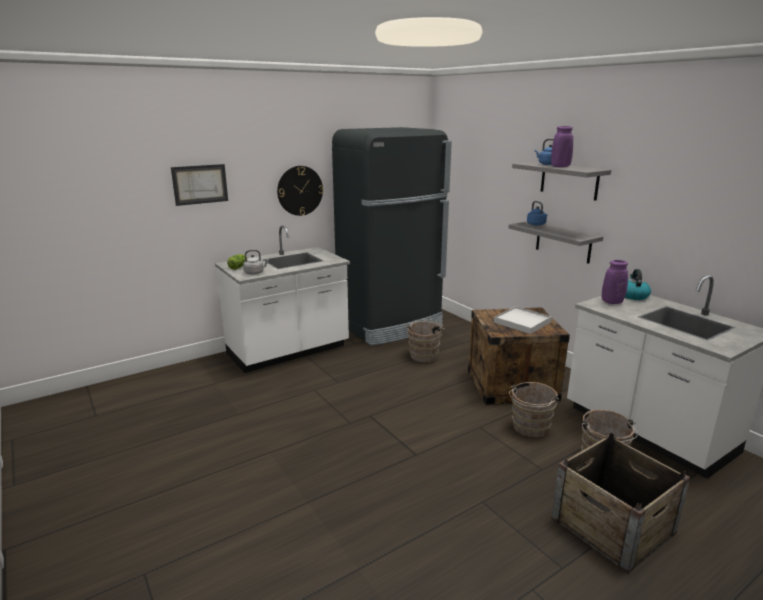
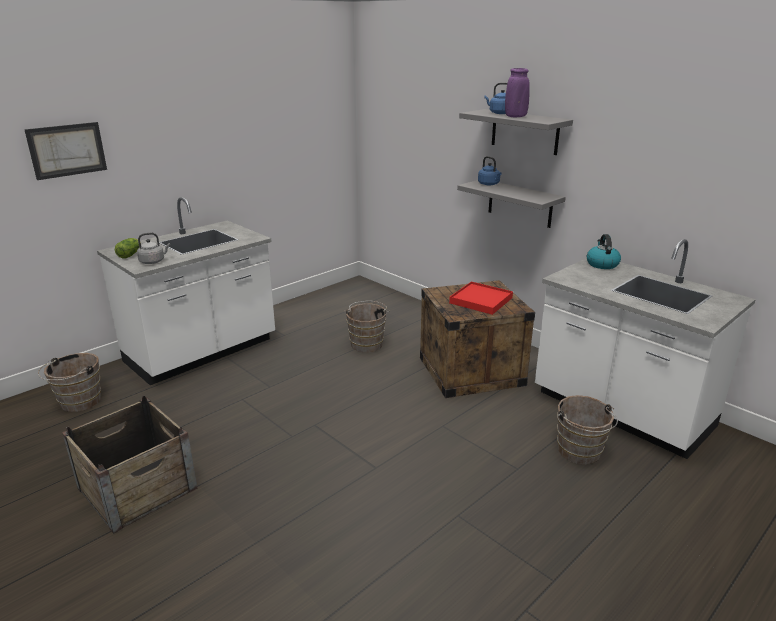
camera: 10 degrees left, 5 degrees up
wall clock [277,166,323,216] -> none
black fridge [332,127,452,346] -> none
white tray [494,306,552,334] -> red tray [449,281,513,315]
brown bucket [509,382,559,438] -> brown bucket moved to [38,353,101,412]
crate [551,433,690,574] -> crate moved to [62,396,197,534]
purple vase [602,260,628,304] -> none

